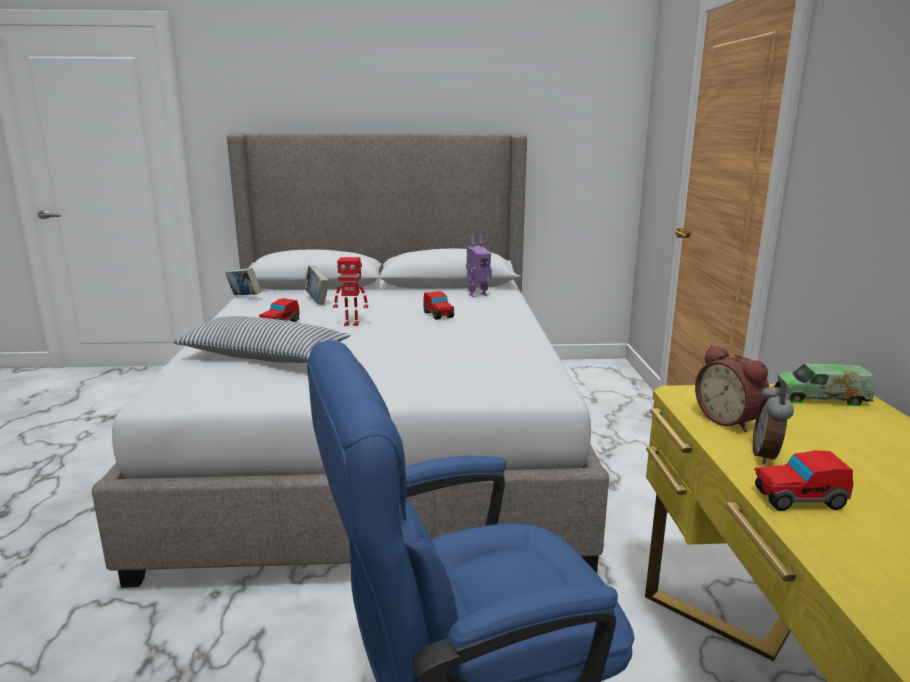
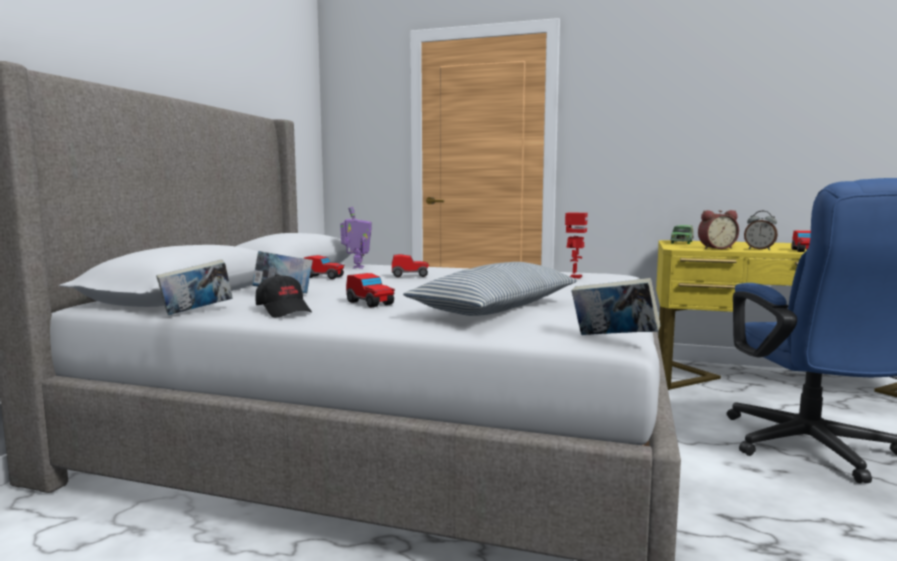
camera: 70 degrees left, 10 degrees down
toy robot [333,257,368,326] -> toy robot moved to [565,213,588,279]
none -> black cap [255,274,312,318]
none -> toy car [304,255,345,279]
none -> book [572,278,660,335]

